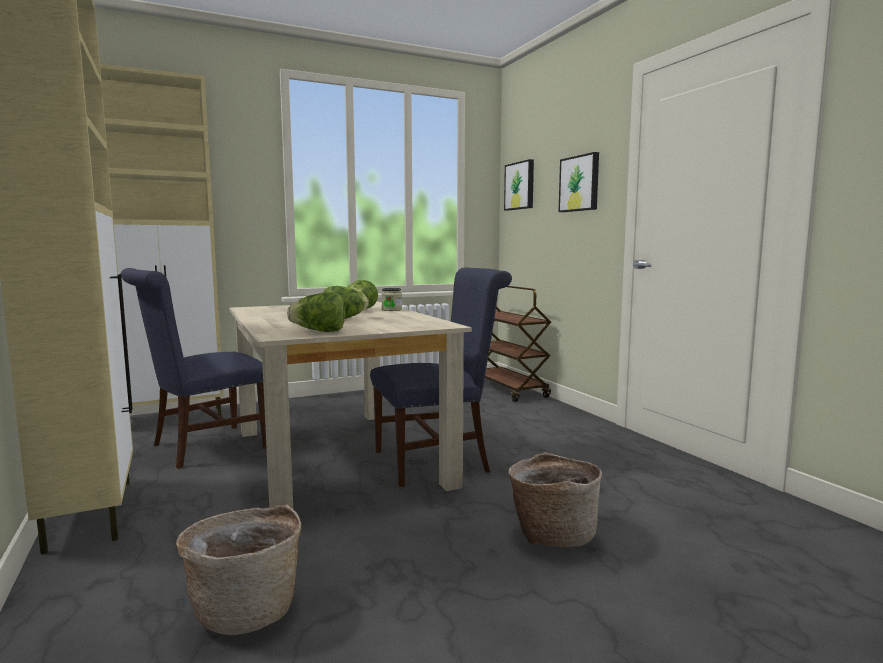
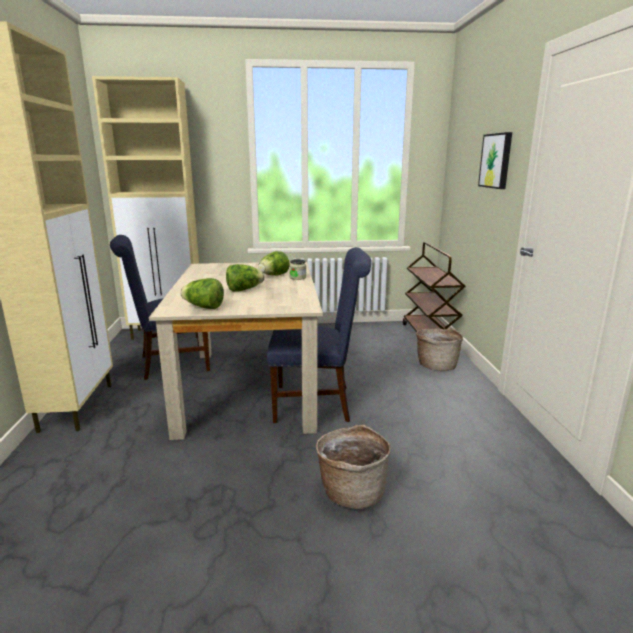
camera: 20 degrees right, 10 degrees up
basket [176,504,301,635] -> basket moved to [416,328,463,371]
picture [504,159,534,211] -> none

